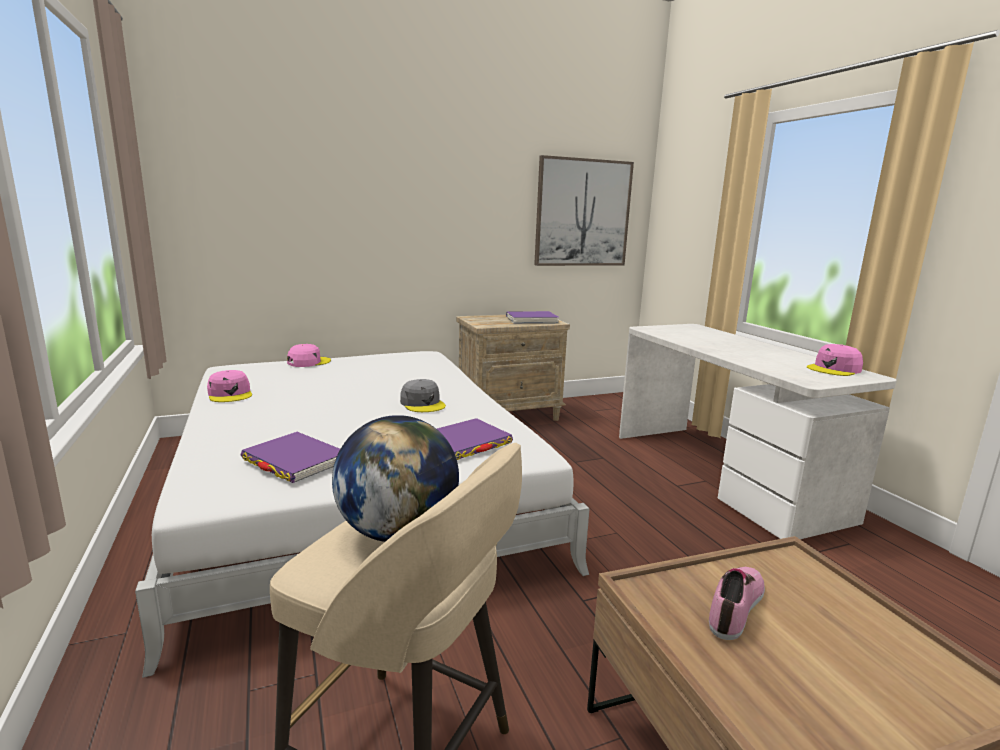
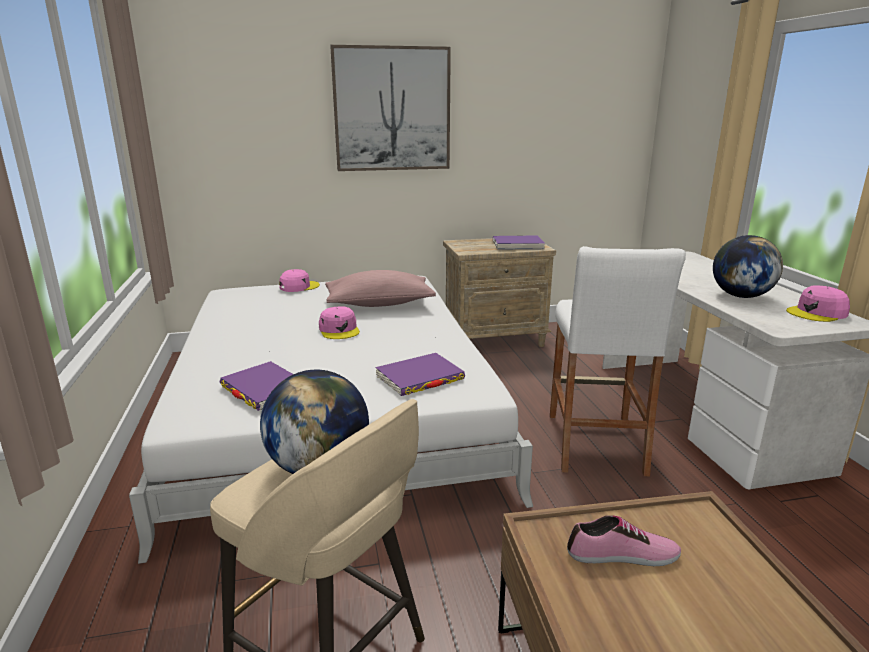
camera: 10 degrees right, 5 degrees up
pink cap [207,370,252,402] -> pink cap moved to [319,306,360,339]
grey cap [400,379,446,412] -> none
picture [534,155,634,266] -> picture moved to [330,45,451,171]
shoe [709,567,765,640] -> shoe turned 45 degrees clockwise [567,515,681,566]
none -> pink pillow [325,270,436,307]
none -> white stool [550,246,686,477]
none -> globe [713,235,783,298]

